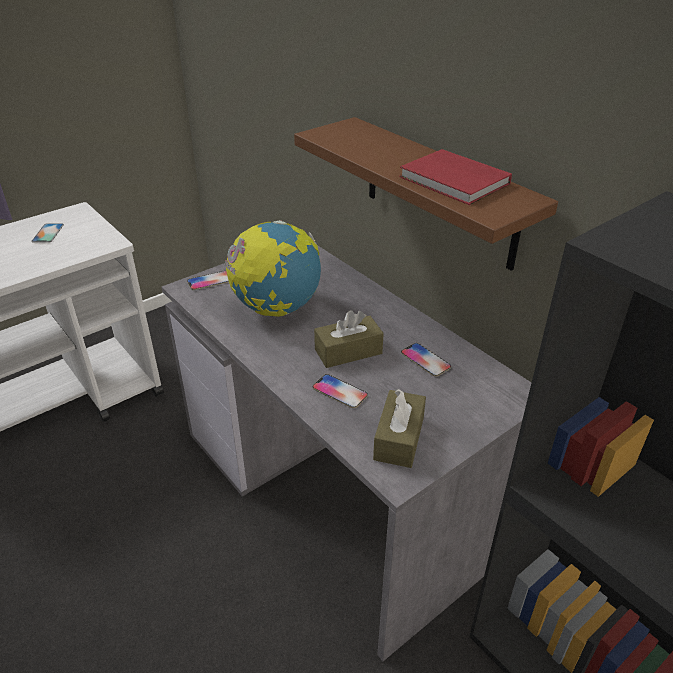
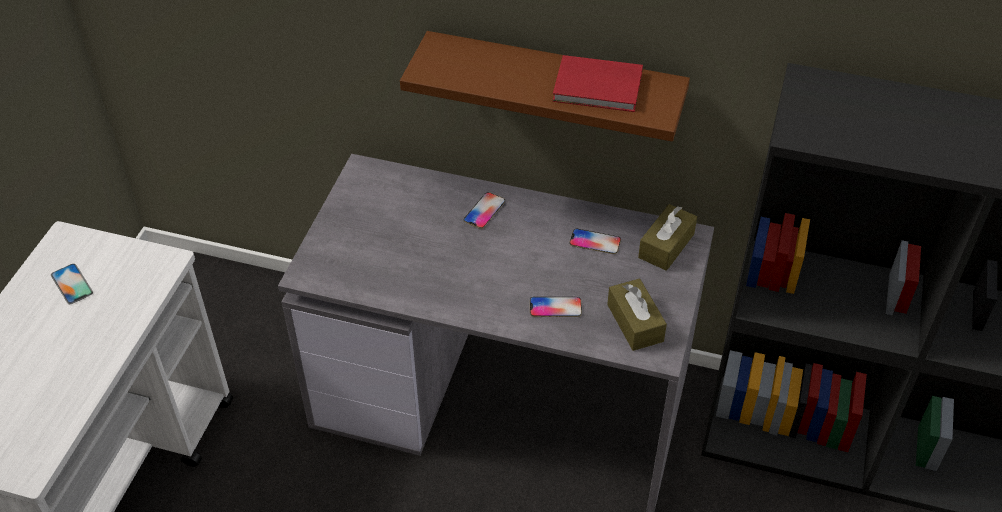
camera: 35 degrees left, 10 degrees up
phone [187,271,229,290] -> phone moved to [464,192,505,229]
globe [224,220,321,317] -> none
brown tissue box [314,310,384,368] -> brown tissue box moved to [638,204,697,271]

